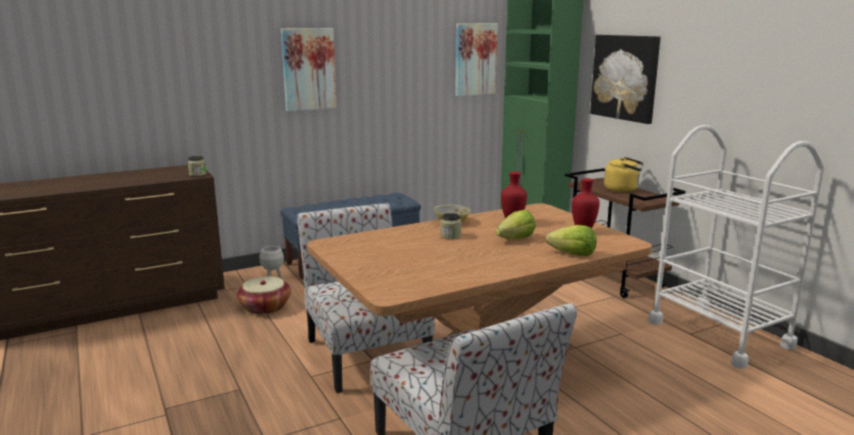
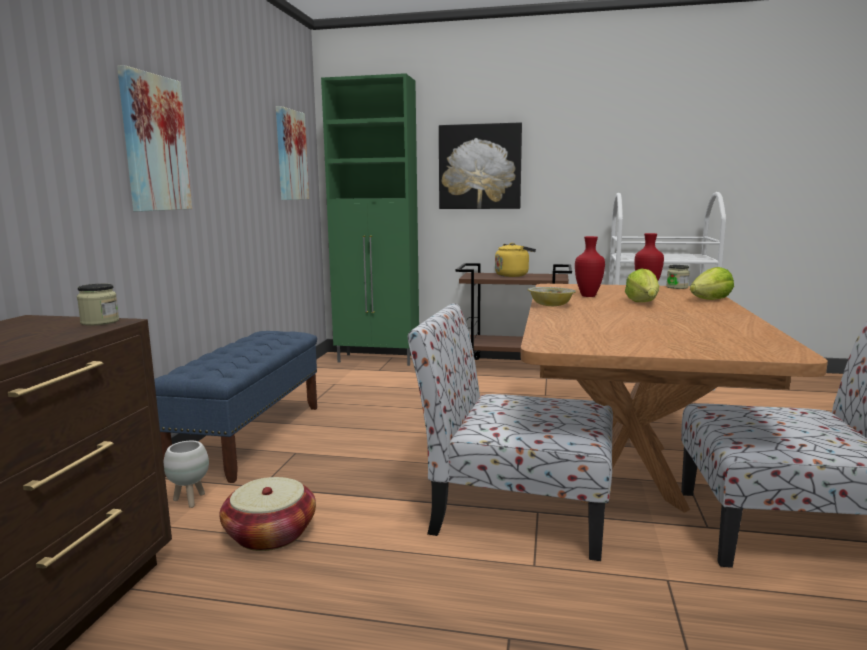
camera: 50 degrees left, 5 degrees down
jar [440,213,461,240] -> jar moved to [666,265,690,289]

